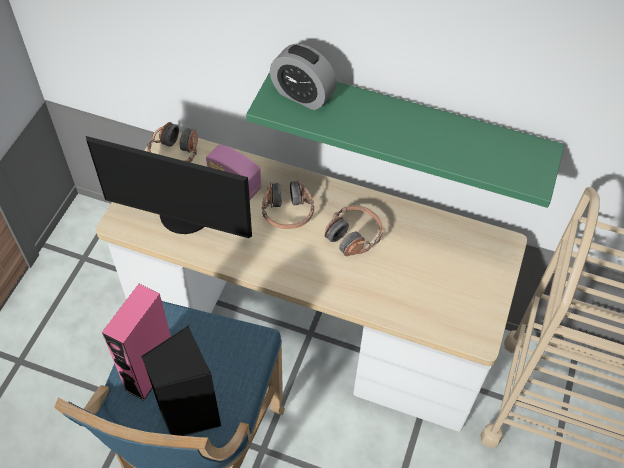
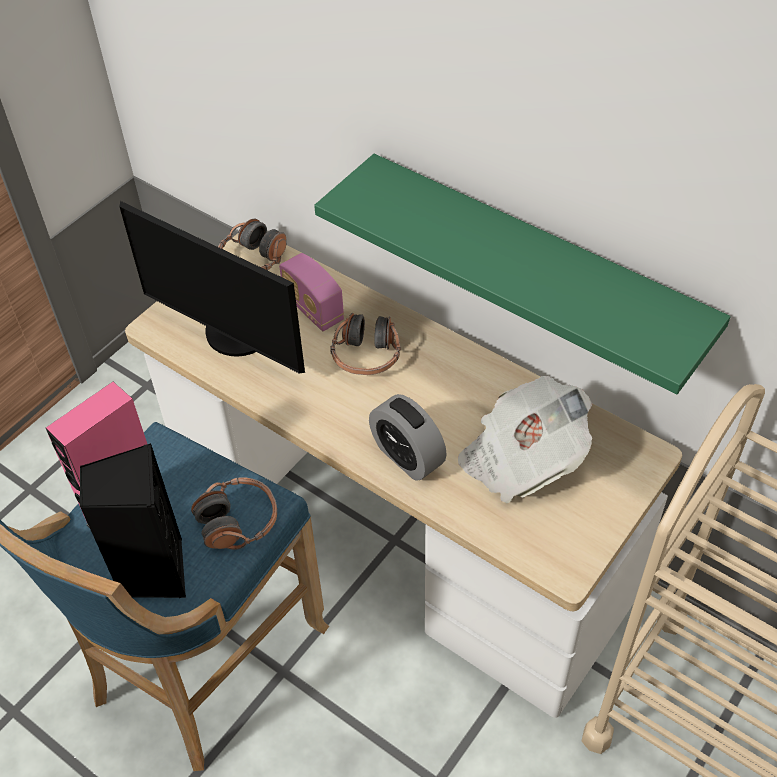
camera: 20 degrees right, 5 degrees down
alarm clock [270,44,337,110] -> alarm clock moved to [369,394,447,481]
headphones [325,205,383,256] -> headphones moved to [191,477,277,550]
none -> newspaper [458,376,592,504]

